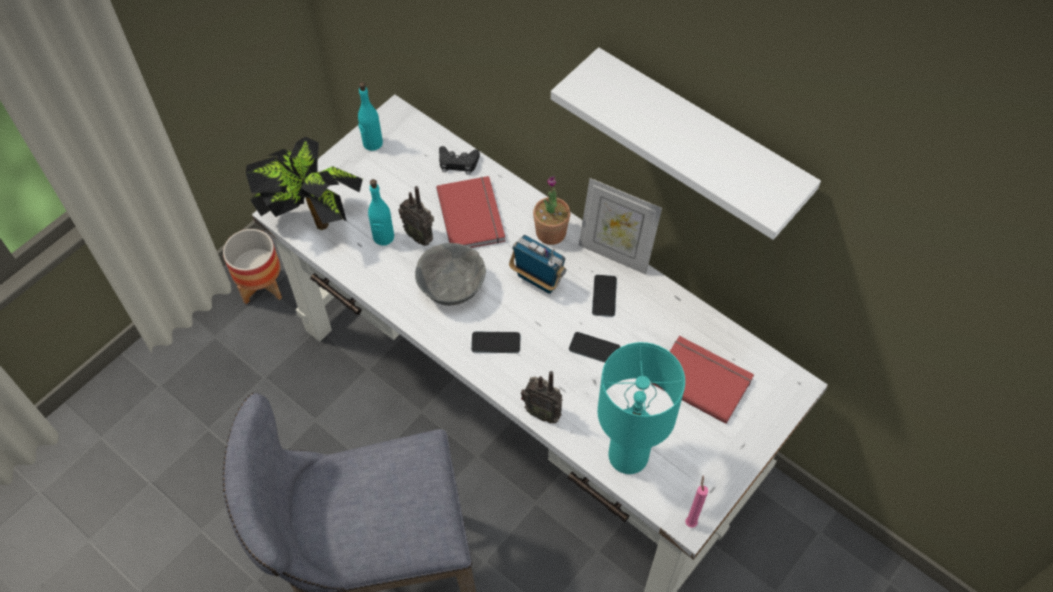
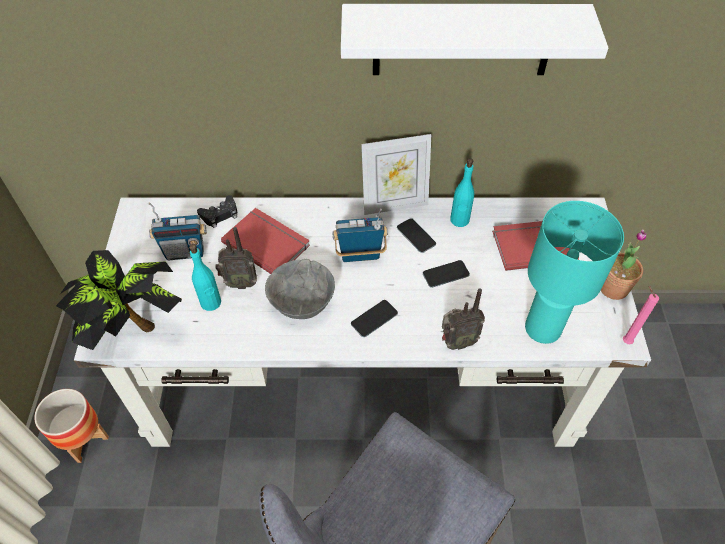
camera: 40 degrees left, 5 degrees down
turquoise bottle [358,82,383,151] -> turquoise bottle moved to [450,158,474,227]
potted plant [533,176,570,245] -> potted plant moved to [600,229,647,300]
none -> radio [148,202,207,260]

